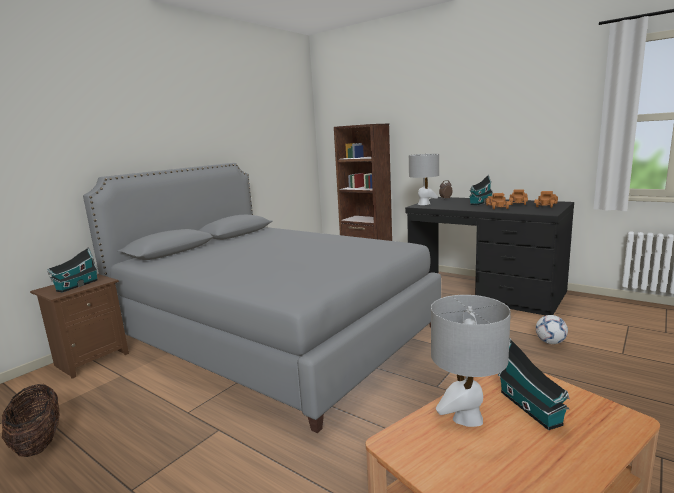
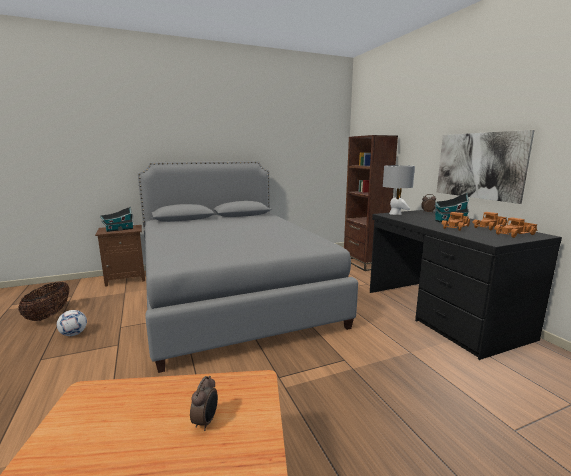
camera: 30 degrees right, 0 degrees up
grey table lamp [431,295,511,427] -> none
toy house [498,338,570,430] -> alarm clock [190,376,218,431]
football [536,315,568,344] -> football moved to [57,310,87,336]
none -> picture [437,130,534,204]

